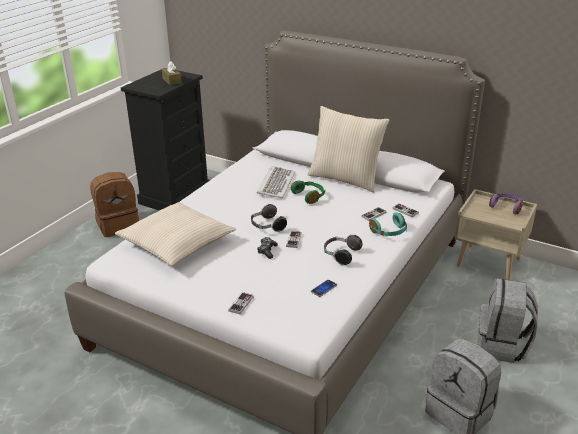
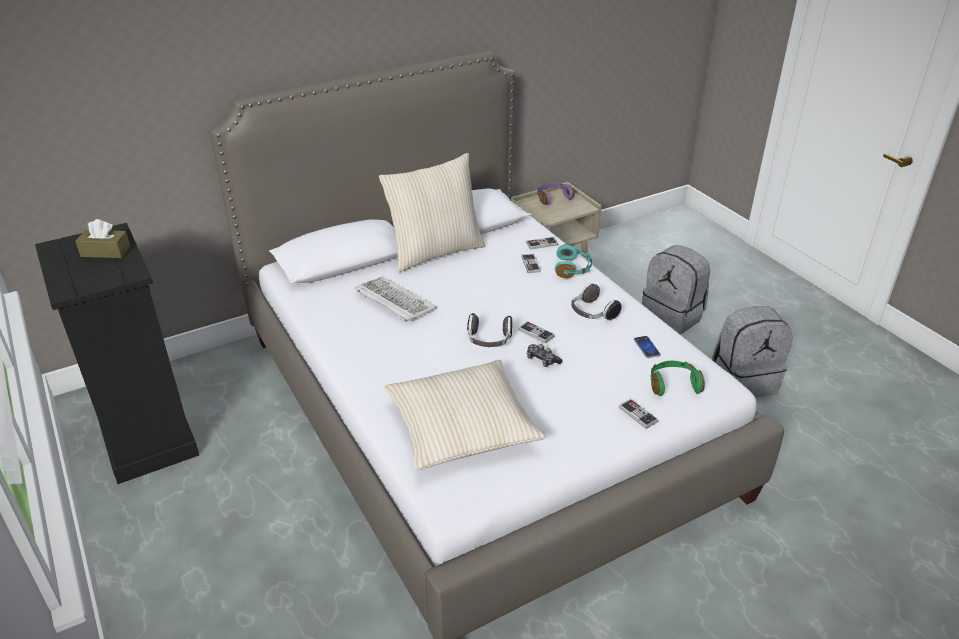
camera: 60 degrees left, 5 degrees up
brown backpack [90,172,139,237] -> none
green headphones [291,181,325,204] -> green headphones moved to [651,361,705,396]

